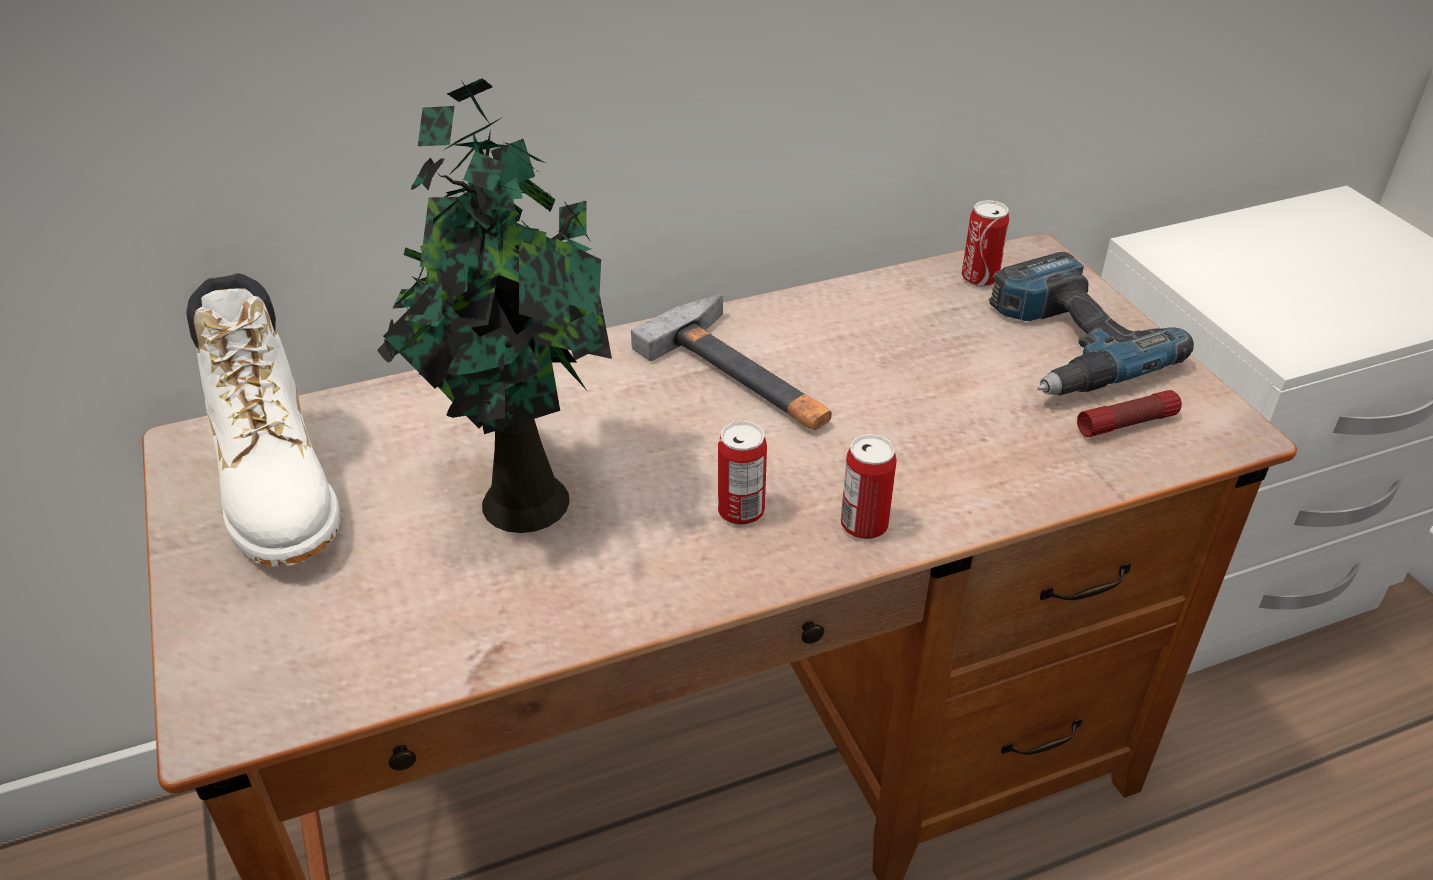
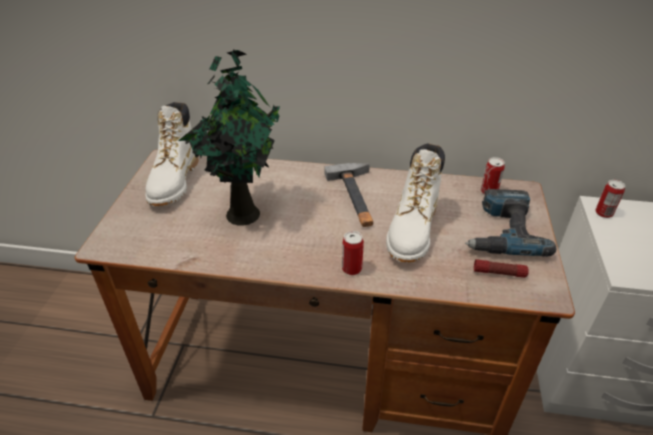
camera: 30 degrees right, 0 degrees up
can [718,421,767,525] -> can moved to [595,180,625,218]
none -> white boot [386,143,445,263]

